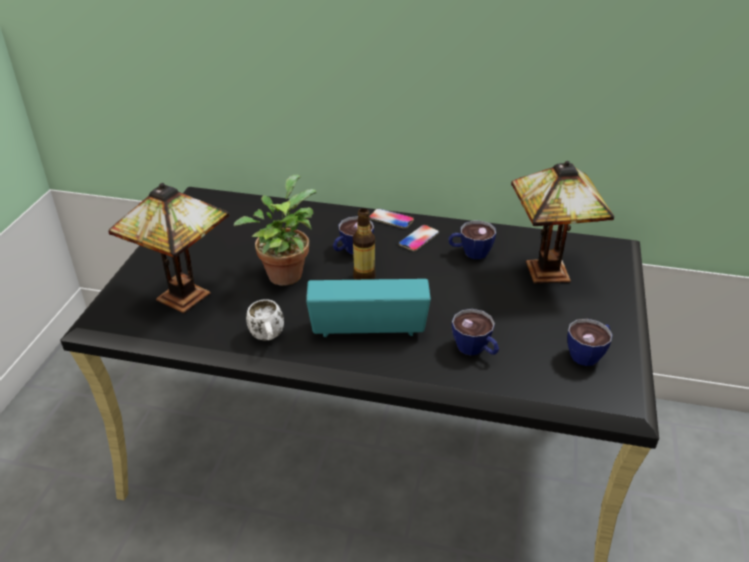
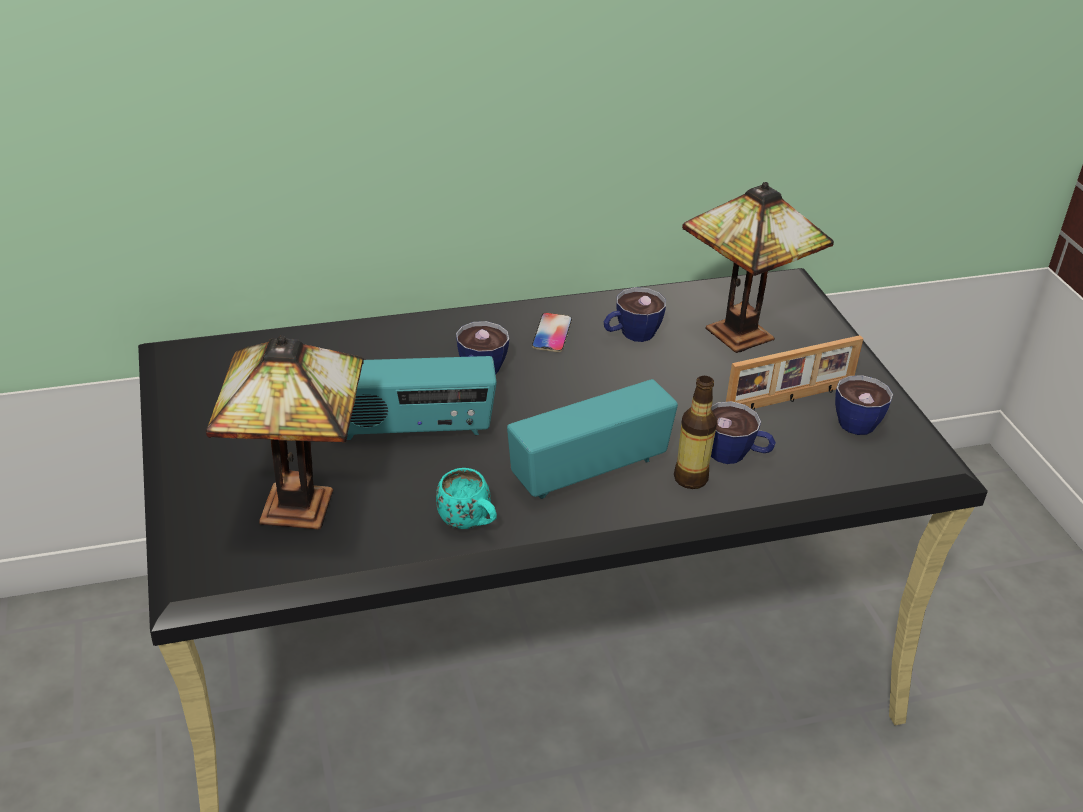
camera: 30 degrees left, 0 degrees up
potted plant [234,175,316,286] -> radio [347,356,497,440]
white mug [246,299,284,340] -> turquoise mug [436,468,497,529]
bottle [353,208,376,280] -> bottle moved to [674,376,717,489]
phone [369,208,414,229] -> none
none -> picture frame [726,335,863,410]

